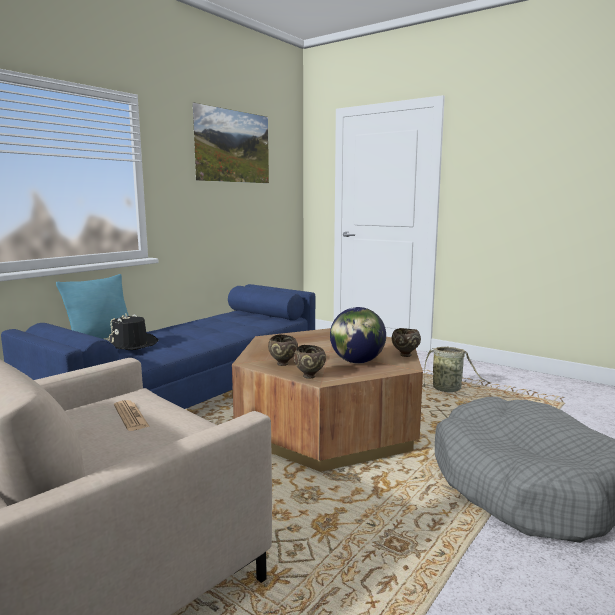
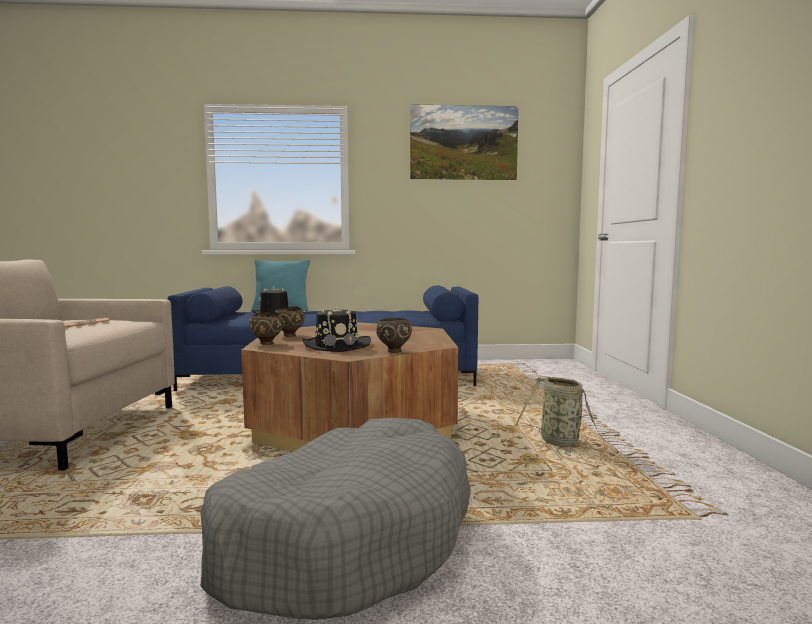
camera: 50 degrees right, 5 degrees down
globe [330,307,386,363] -> black hat [302,304,371,352]

